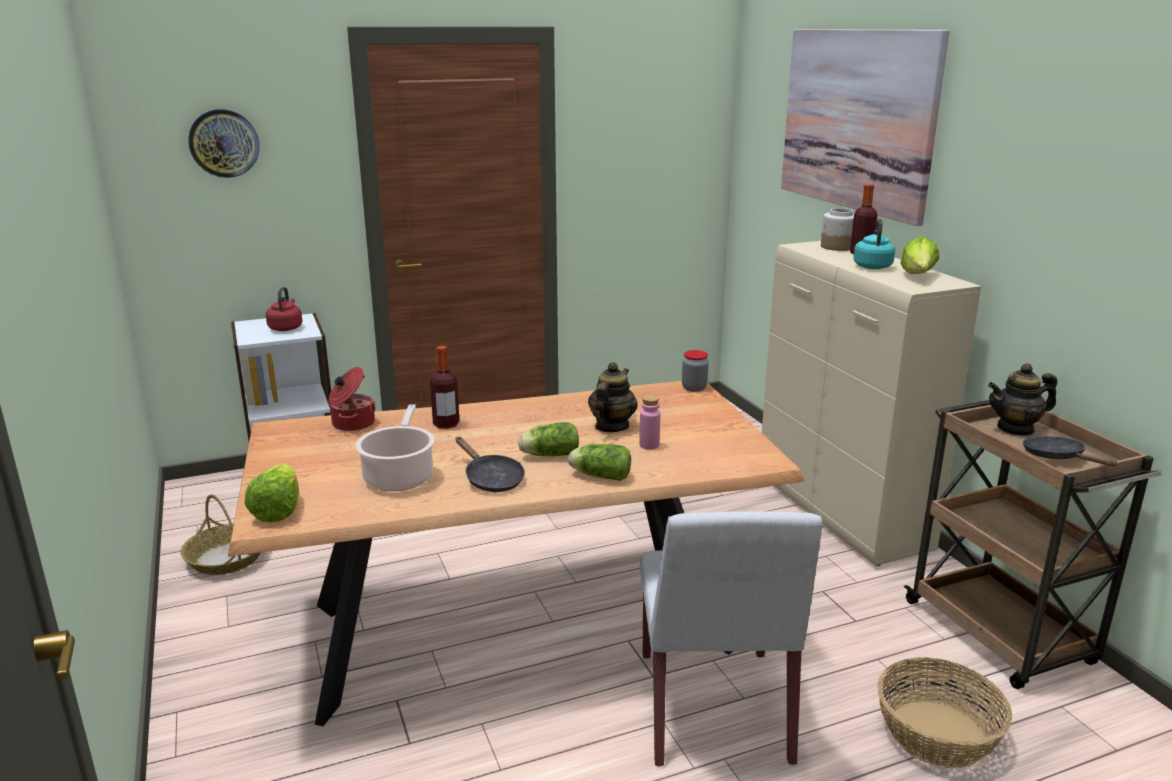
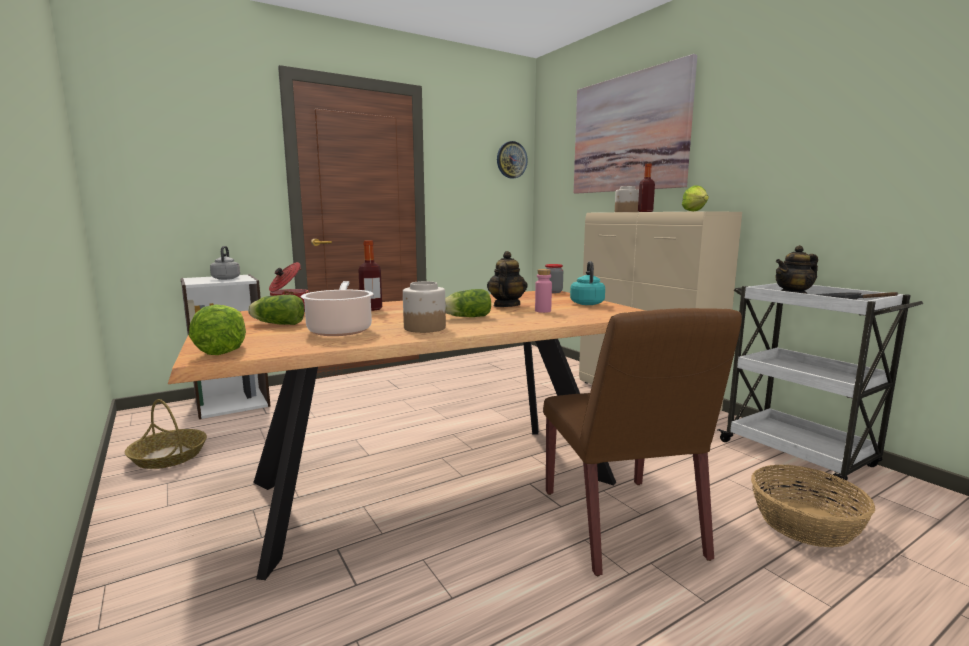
camera: 10 degrees left, 10 degrees down
wall clock [188,109,260,178] -> wall clock moved to [497,141,528,178]
red kettle [266,287,302,331] -> grey kettle [210,246,240,280]
black frying pan [455,437,525,492] -> jar [403,281,446,333]
lettuce [568,444,631,481] -> lettuce moved to [248,295,304,325]
white chair [640,511,822,766] -> brown chair [543,308,742,576]
turquoise kettle [853,218,895,269] -> turquoise kettle moved to [570,261,605,305]
brown cart [904,400,1162,689] -> white cart [718,283,923,484]

